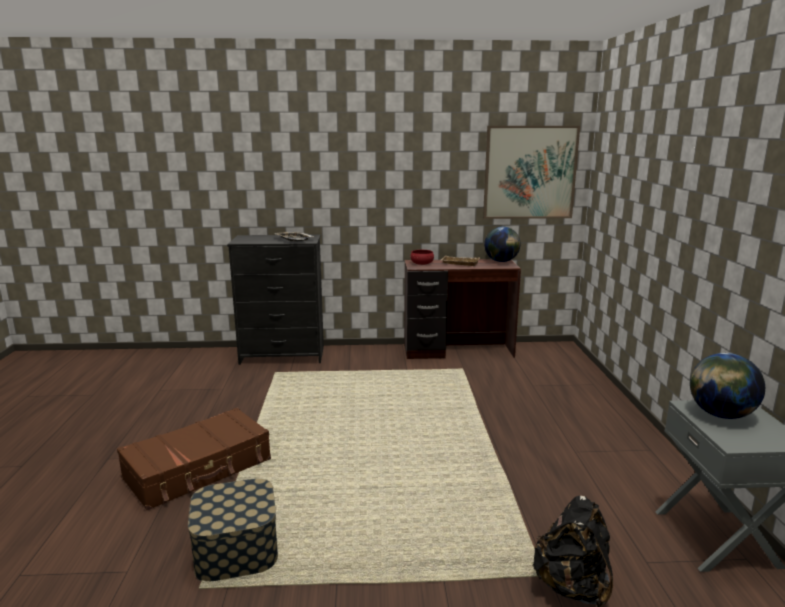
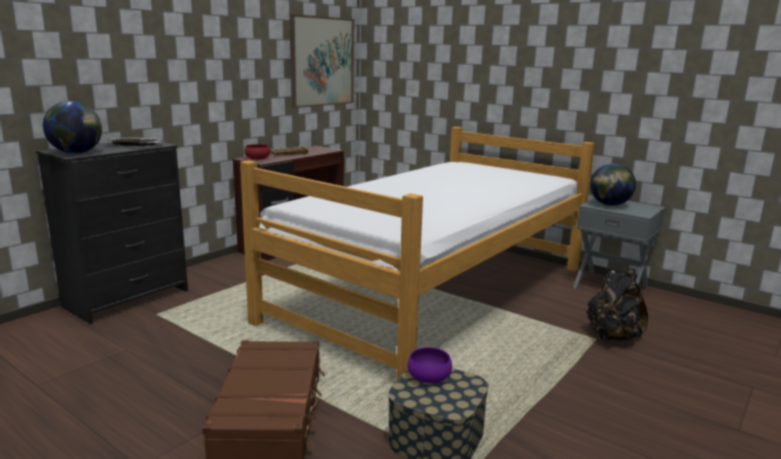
camera: 50 degrees left, 0 degrees up
globe [484,227,521,262] -> globe moved to [43,101,102,154]
none -> bed [240,127,595,381]
none -> purple bowl [408,347,452,384]

